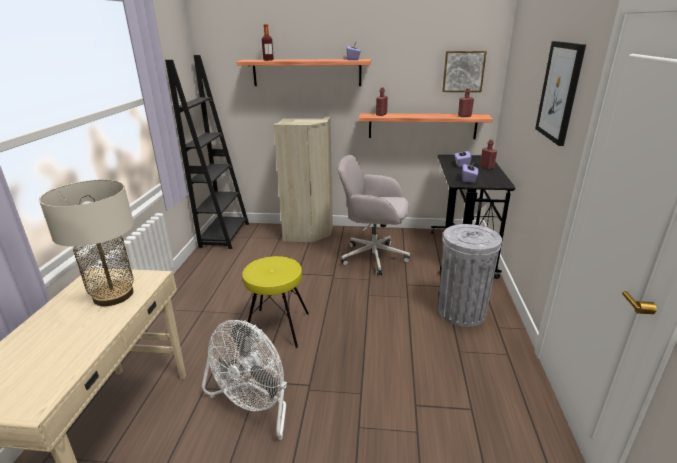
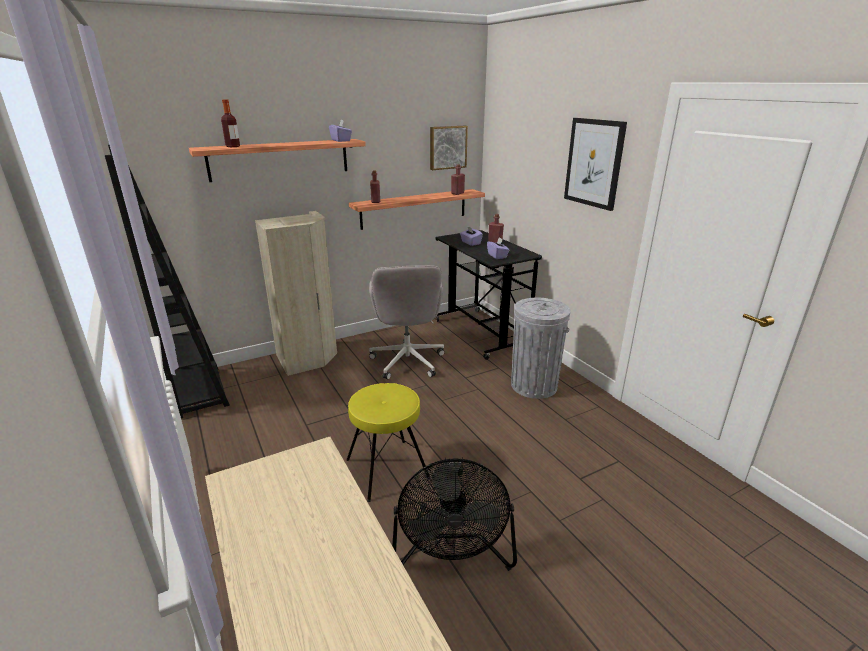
camera: 35 degrees left, 0 degrees up
table lamp [39,180,134,306] -> none
white fan [202,320,287,440] -> black fan [392,457,517,571]
grey office chair [338,155,410,275] -> grey office chair turned 75 degrees counterclockwise [369,265,445,380]

